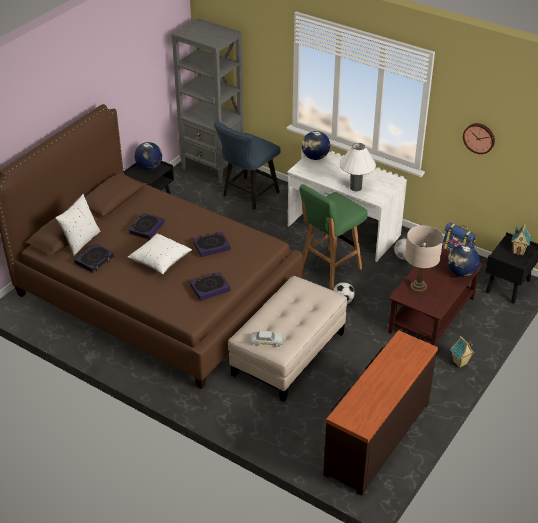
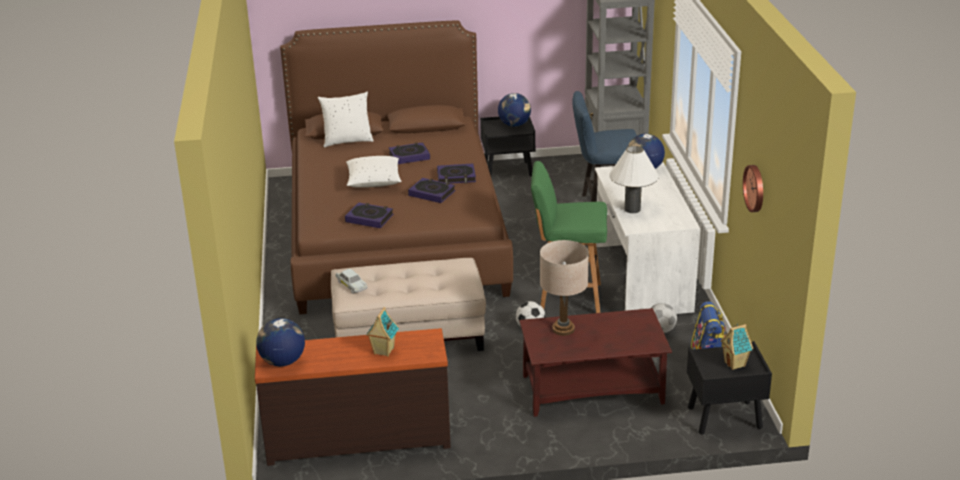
camera: 50 degrees right, 10 degrees down
book [74,244,115,273] -> book moved to [437,164,476,184]
globe [447,245,480,277] -> globe moved to [256,318,305,366]
toy house [451,336,475,368] -> toy house moved to [366,307,399,357]

